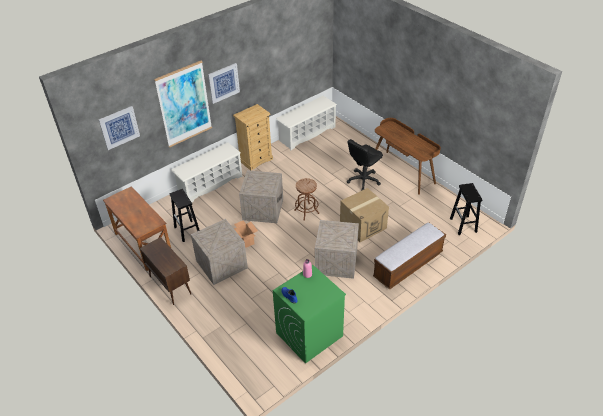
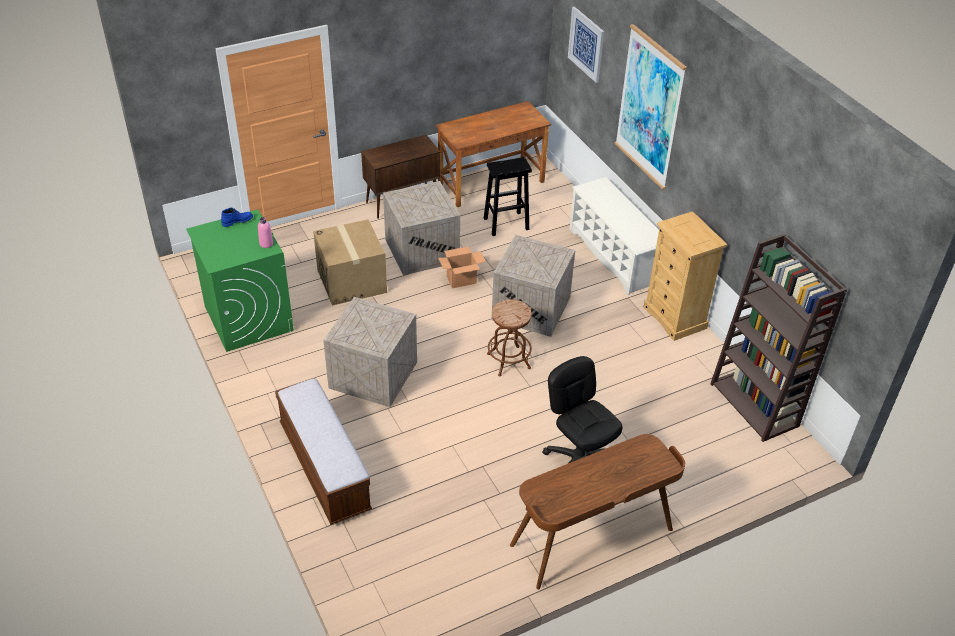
camera: 100 degrees right, 0 degrees up
picture [208,63,240,104] -> none
white shoe rack [276,96,337,150] -> brown bookcase [710,234,847,442]
cardboard box [340,188,389,242] -> cardboard box moved to [313,219,387,306]
black stool [450,183,483,235] -> none

